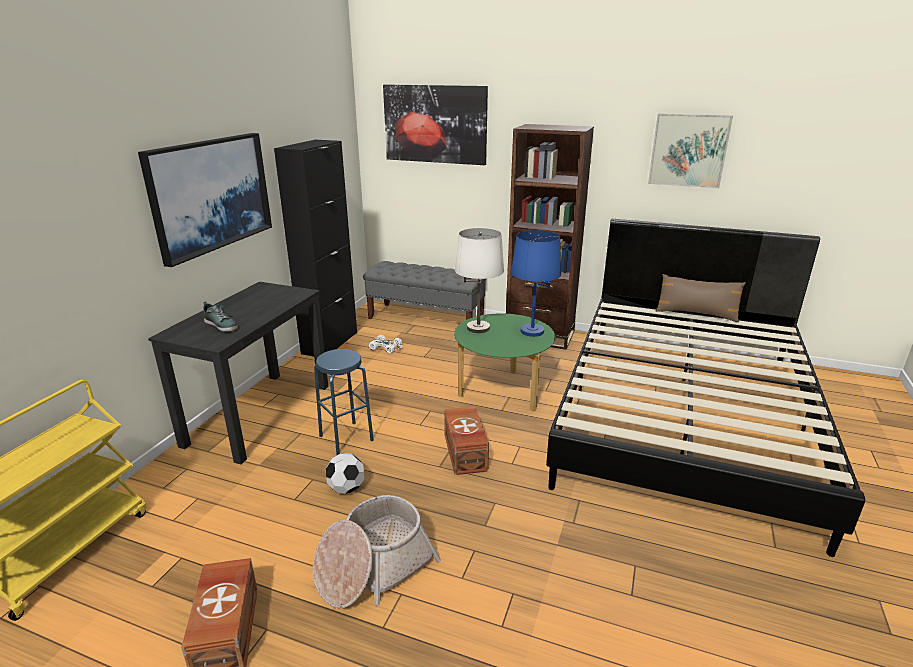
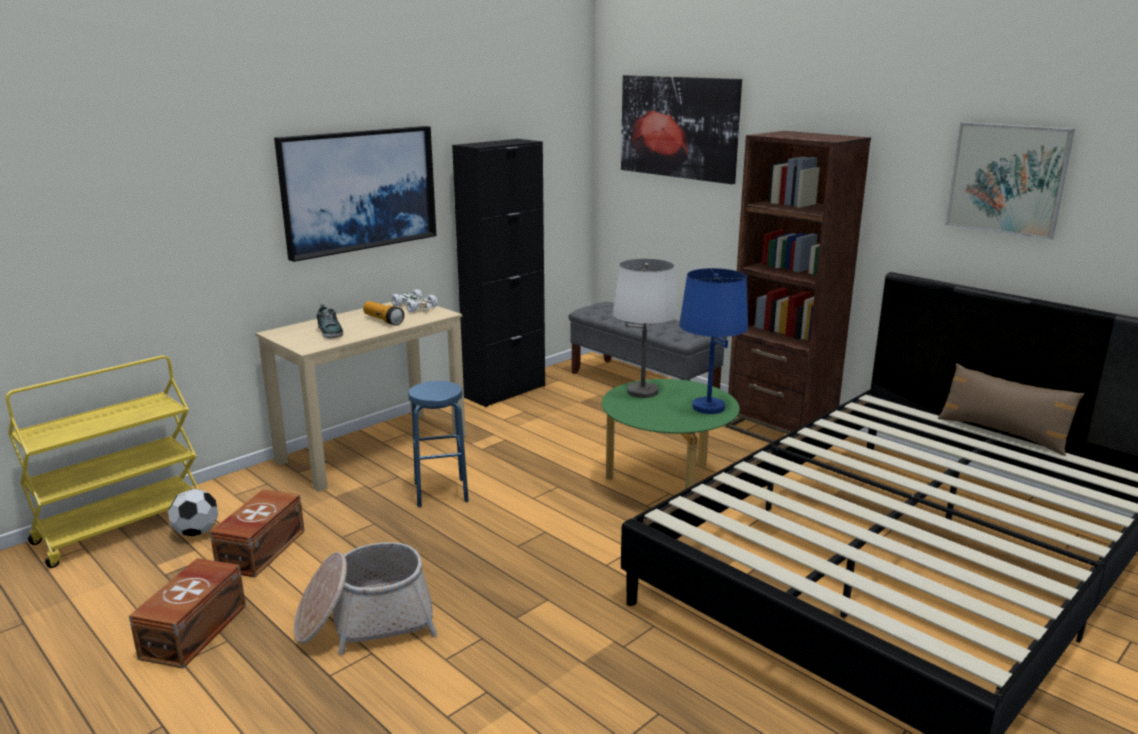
camera: 25 degrees right, 5 degrees down
black desk [148,282,328,464] -> beige desk [256,302,466,492]
football [326,453,365,494] -> football moved to [168,489,218,537]
white toy car [369,335,403,354] -> white toy car moved to [391,289,438,313]
brown storage box [444,406,489,475] -> brown storage box moved to [210,489,305,577]
none -> flashlight [363,301,404,326]

